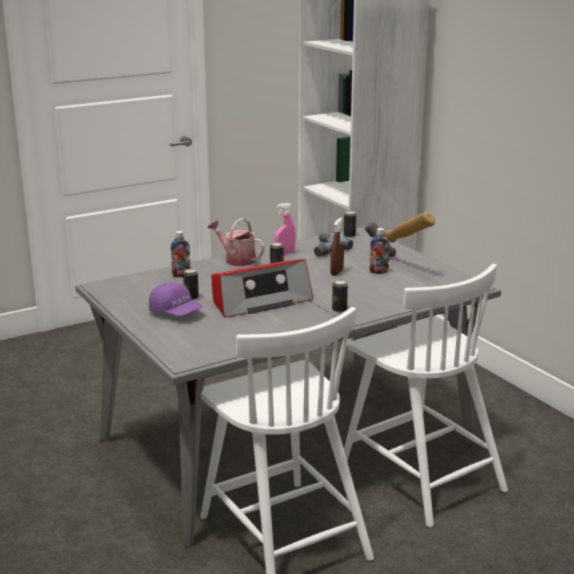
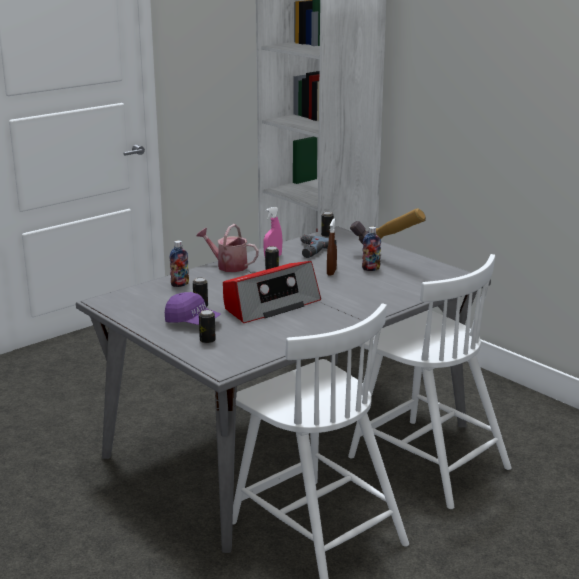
camera: 10 degrees left, 0 degrees up
can [332,280,348,312] -> can moved to [199,310,216,344]

